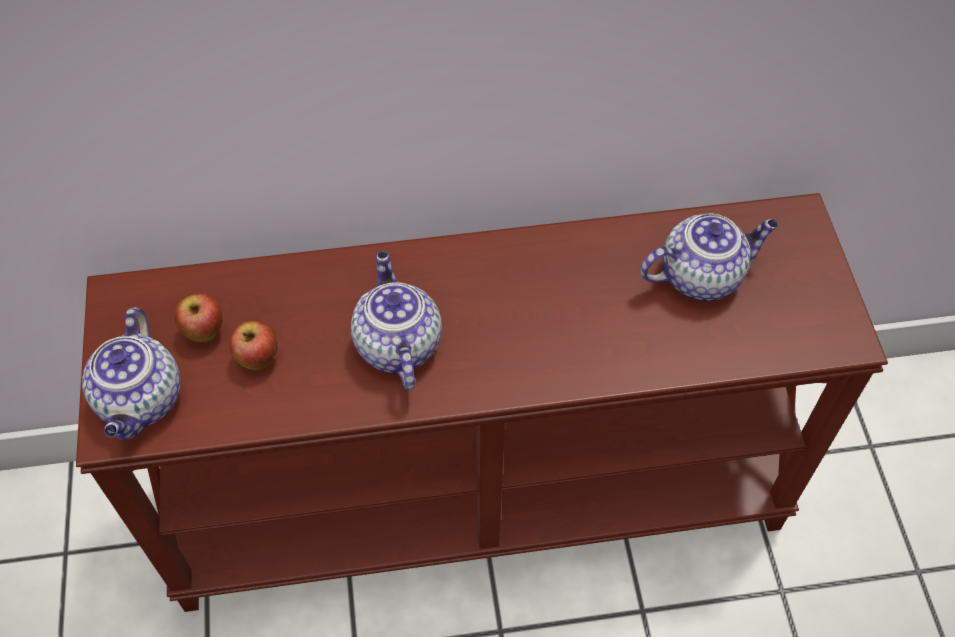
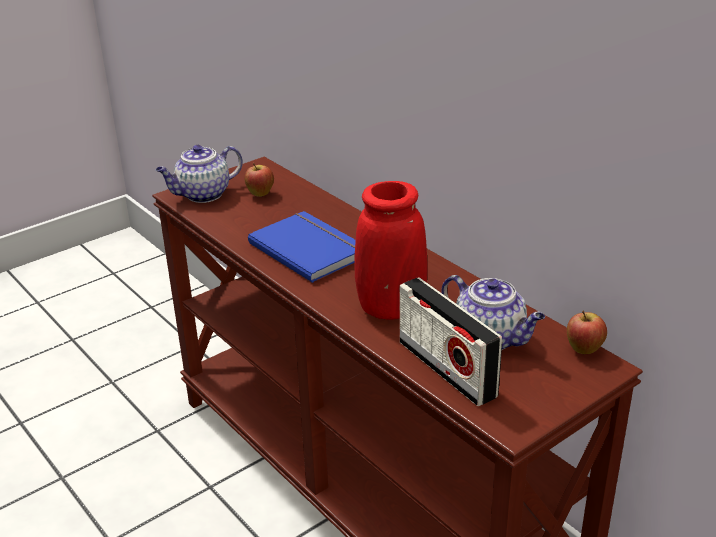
camera: 60 degrees right, 25 degrees down
apple [229,321,278,370] -> apple moved to [567,310,607,354]
teapot [351,251,442,390] -> blue book [248,211,356,283]
none -> red vase [355,181,428,320]
none -> radio [399,277,502,406]

